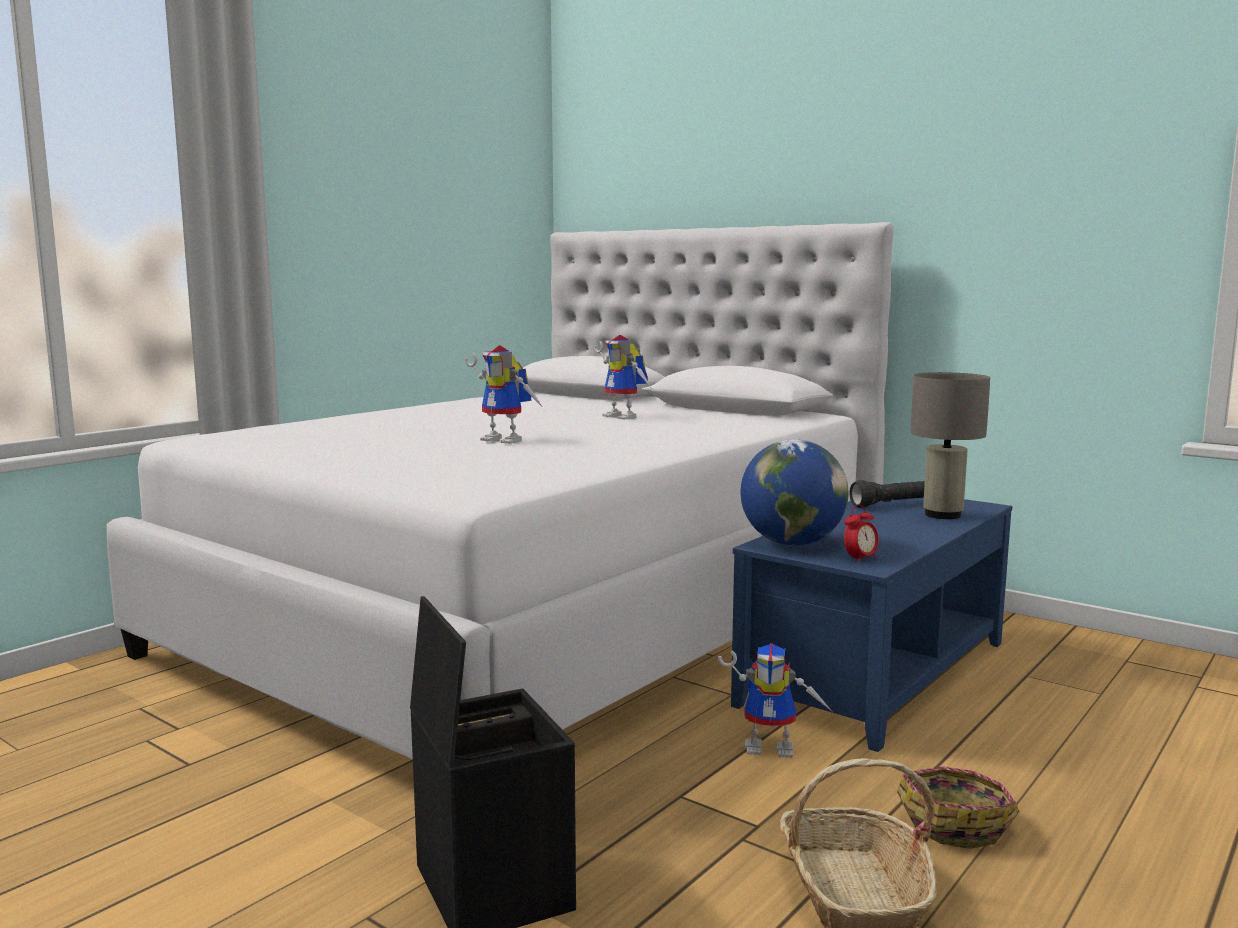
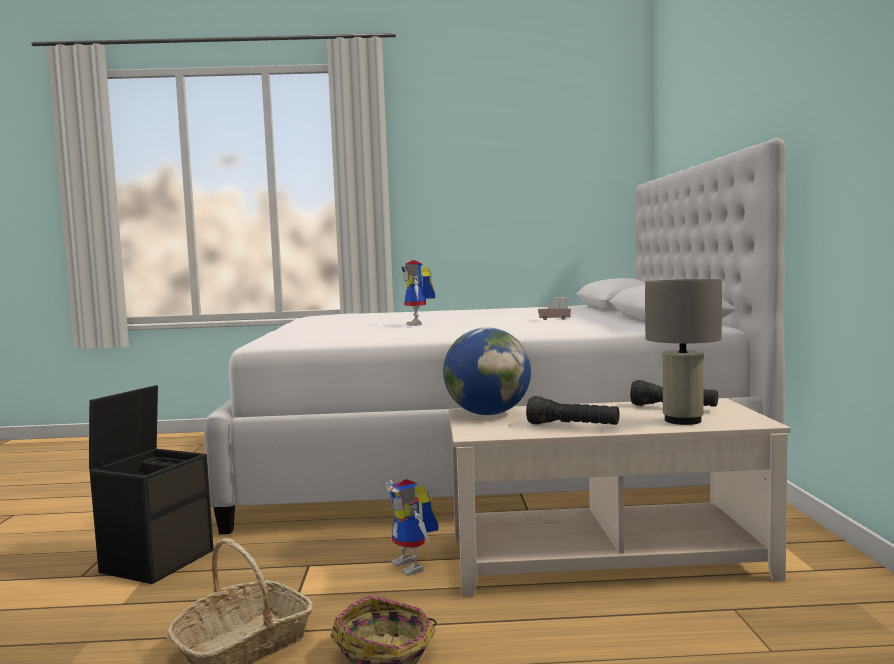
camera: 50 degrees right, 5 degrees down
toy robot [594,335,651,420] -> pink toy car [538,297,571,320]
blue coffee table [731,497,1012,752] -> beige coffee table [448,398,791,597]
alarm clock [844,504,878,563] -> none
none -> black flashlight [526,396,619,425]

